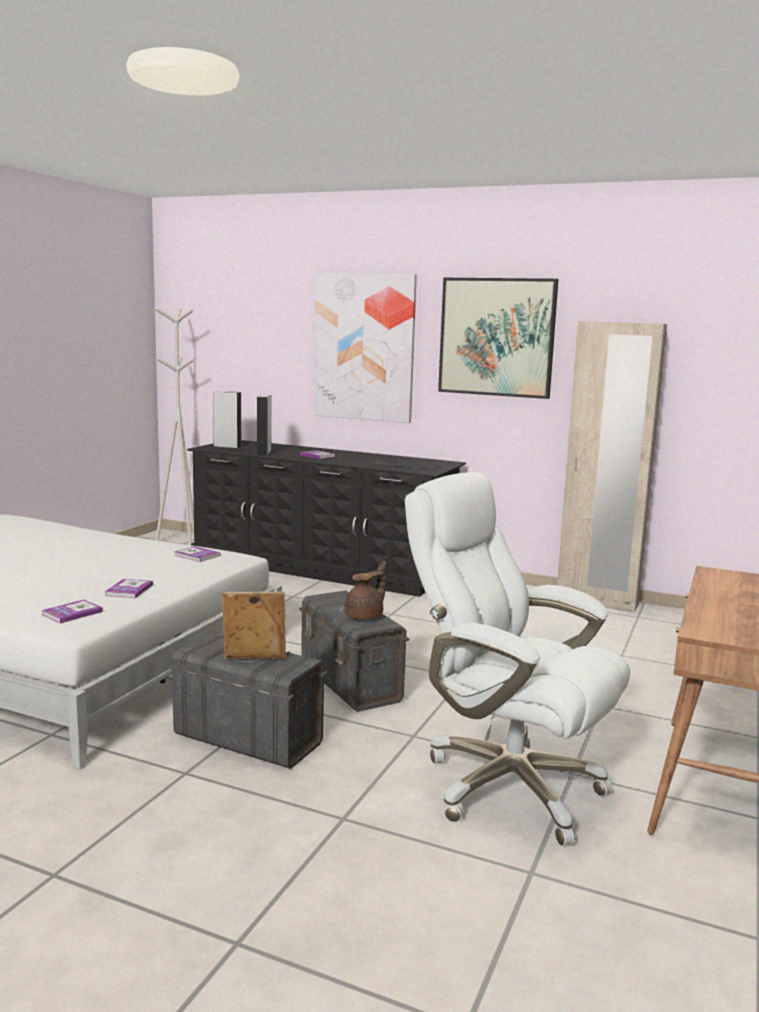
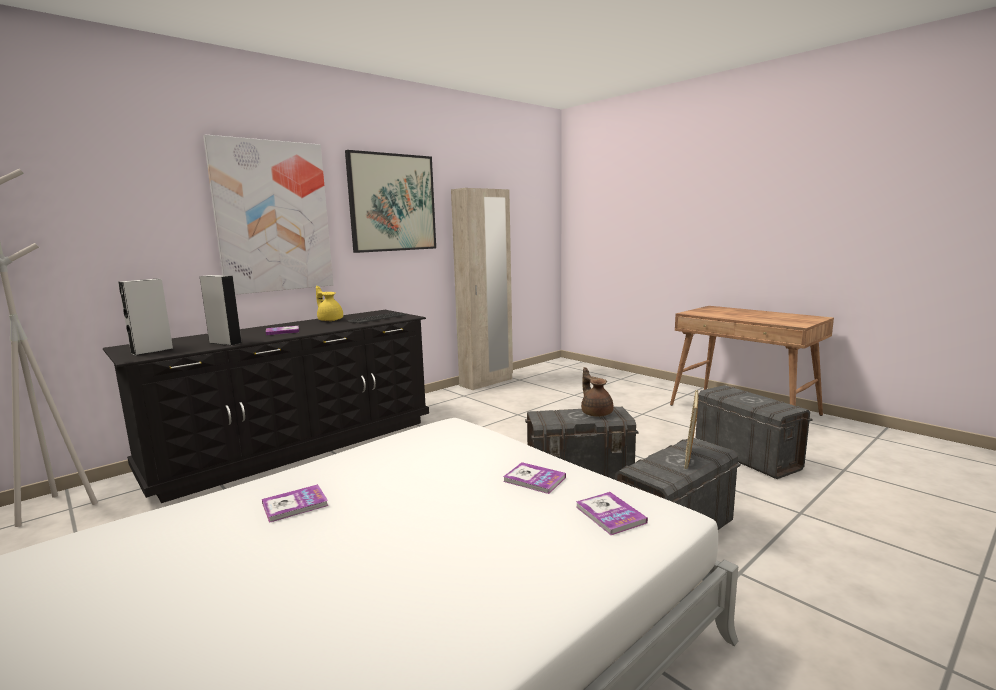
camera: 65 degrees left, 0 degrees up
book [174,546,220,562] -> book moved to [262,484,328,523]
white office chair [405,472,630,846] -> grey storage box [696,385,812,479]
none -> yellow teapot [316,286,343,321]

